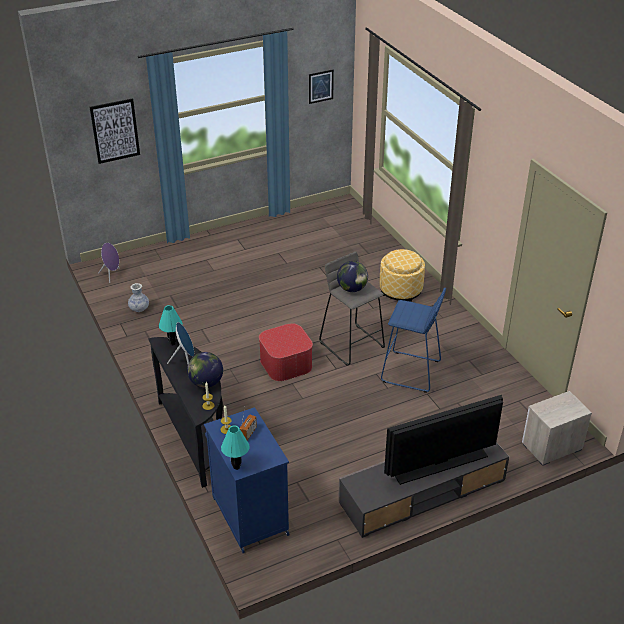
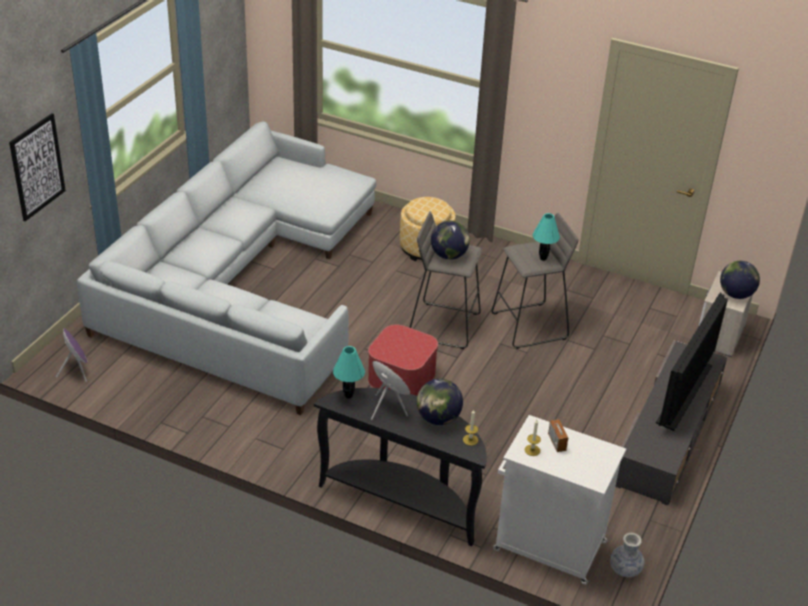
camera: 40 degrees left, 0 degrees up
vase [128,283,149,312] -> vase moved to [610,532,644,577]
blue cabinet [204,407,289,553] -> white cabinet [493,415,626,585]
turquoise table lamp [221,425,250,470] -> turquoise table lamp moved to [533,213,560,261]
picture [309,69,334,104] -> none
blue stool [381,288,446,393] -> grey stool [491,213,578,349]
none -> grey sofa [77,121,376,415]
none -> globe [720,261,760,299]

